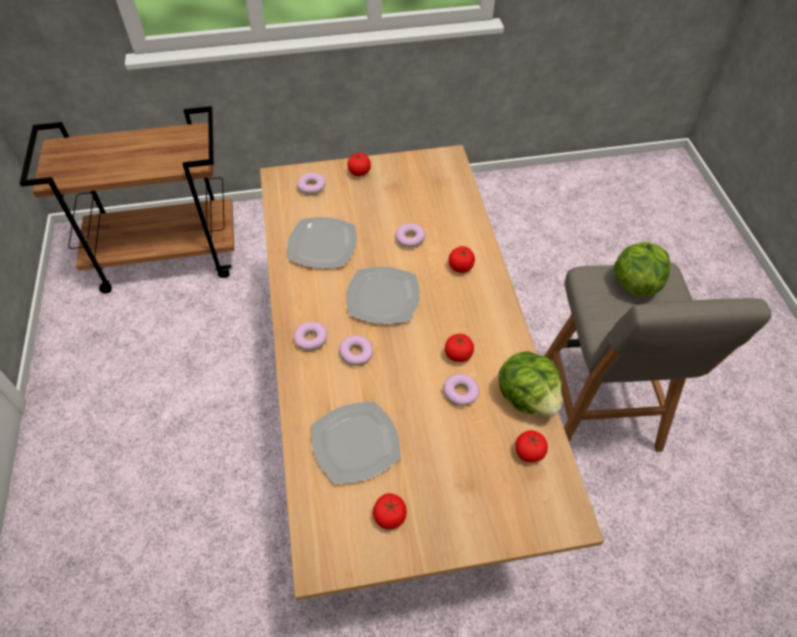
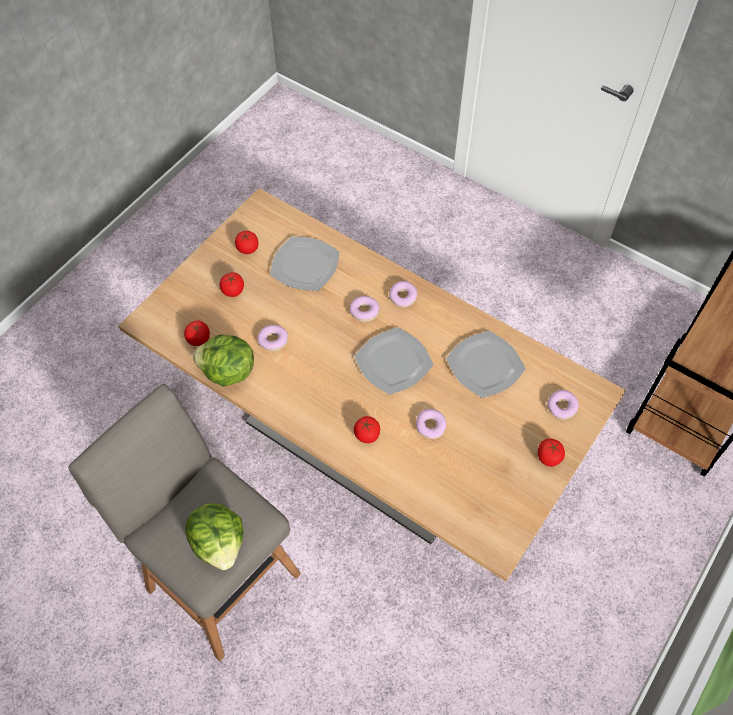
camera: 135 degrees right, 5 degrees up
tomato [445,334,474,362] -> tomato moved to [220,272,244,297]

